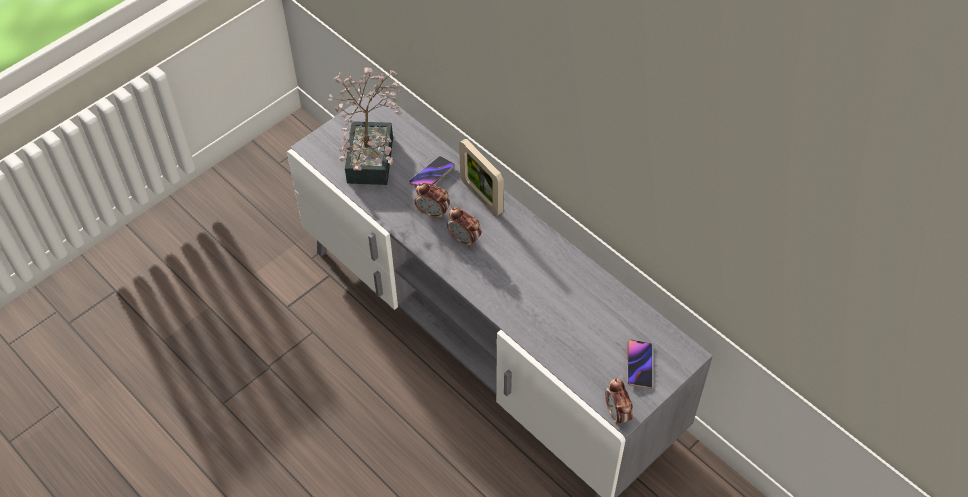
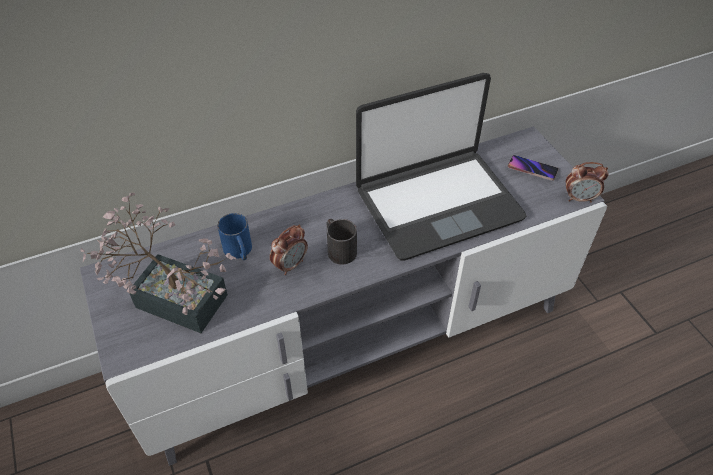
camera: 70 degrees left, 5 degrees down
phone [409,156,455,187] -> blue mug [217,213,252,260]
alarm clock [447,207,481,248] -> black mug [326,219,357,265]
picture frame [459,139,504,216] -> none
none -> laptop [356,73,526,260]

